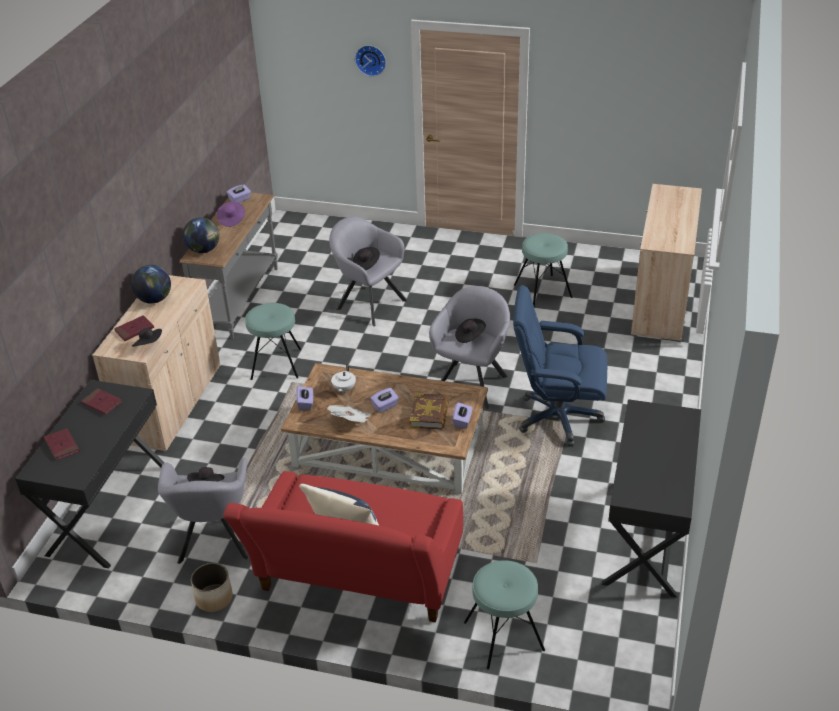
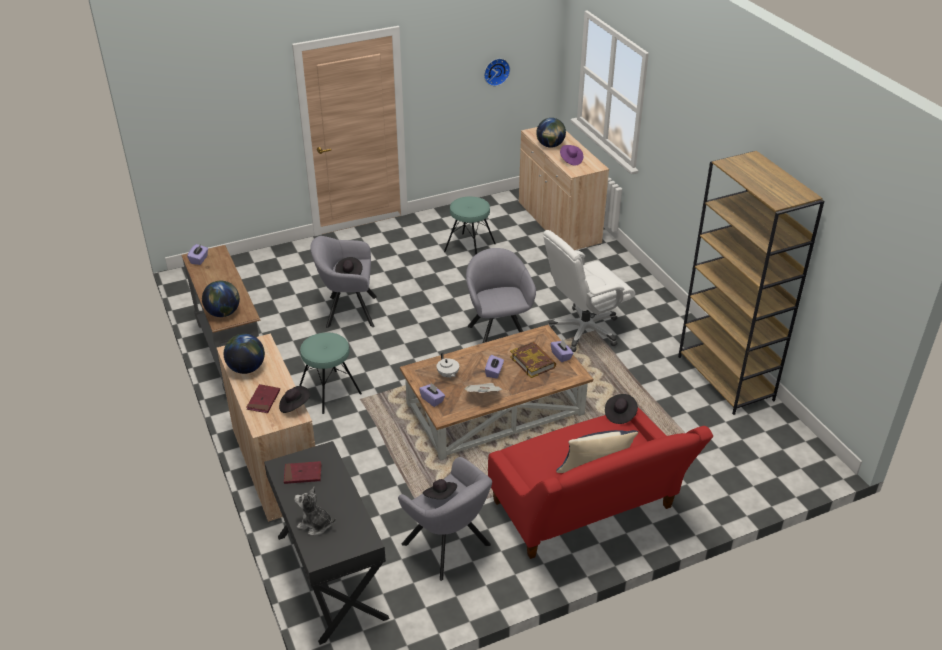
camera: 40 degrees left, 0 degrees up
red book [44,428,80,461] -> plush toy [294,487,336,535]
planter [191,563,233,612] -> none
purple hat [217,202,245,227] -> purple hat moved to [560,145,583,166]
wall clock [355,45,386,76] -> wall clock moved to [484,59,510,86]
black hat [455,318,486,343] -> black hat moved to [605,394,638,424]
turquoise stool [464,560,545,670] -> none
blue office chair [513,285,608,447] -> white office chair [543,230,635,352]
black desk [602,399,701,598] -> brown bookcase [678,151,824,415]
none -> globe [536,118,566,148]

